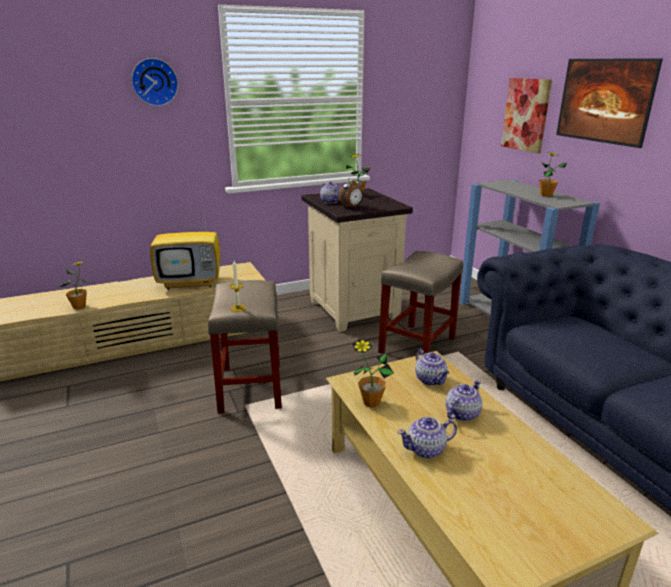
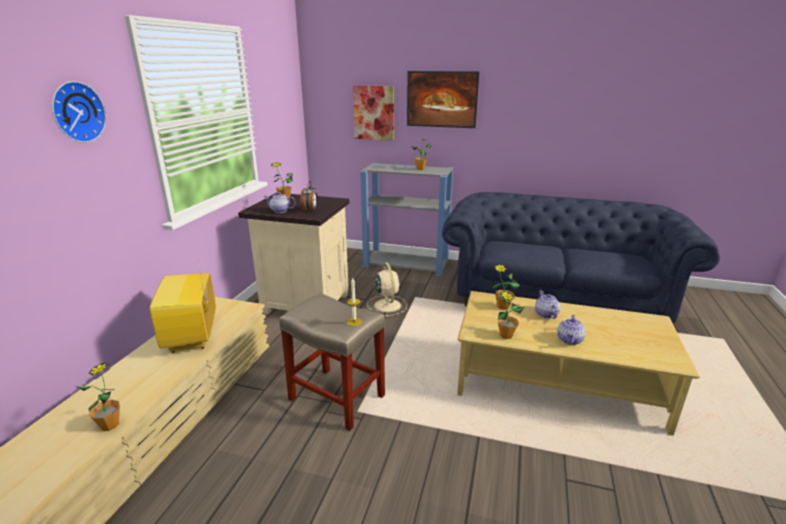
camera: 50 degrees left, 0 degrees up
television [150,204,220,290] -> television turned 135 degrees clockwise [149,252,216,353]
beige stool [378,251,463,354] -> beige fan [367,262,407,317]
teapot [415,349,449,386] -> potted plant [492,264,520,310]

